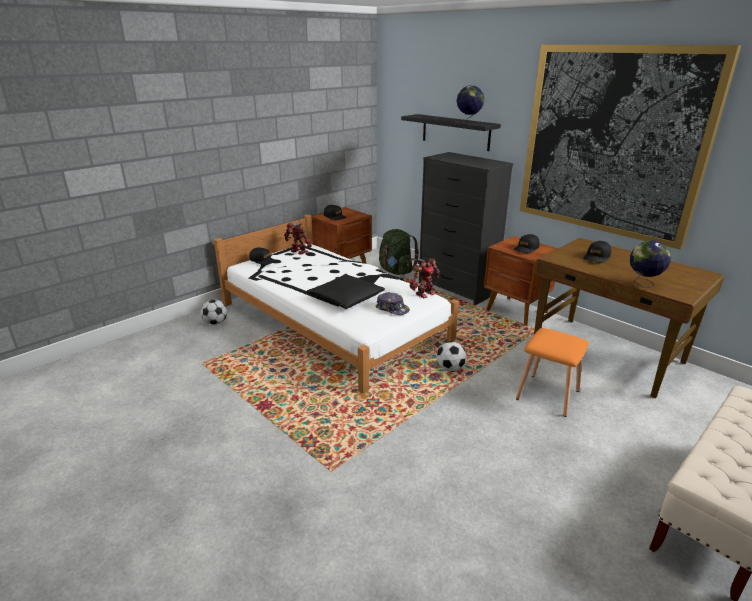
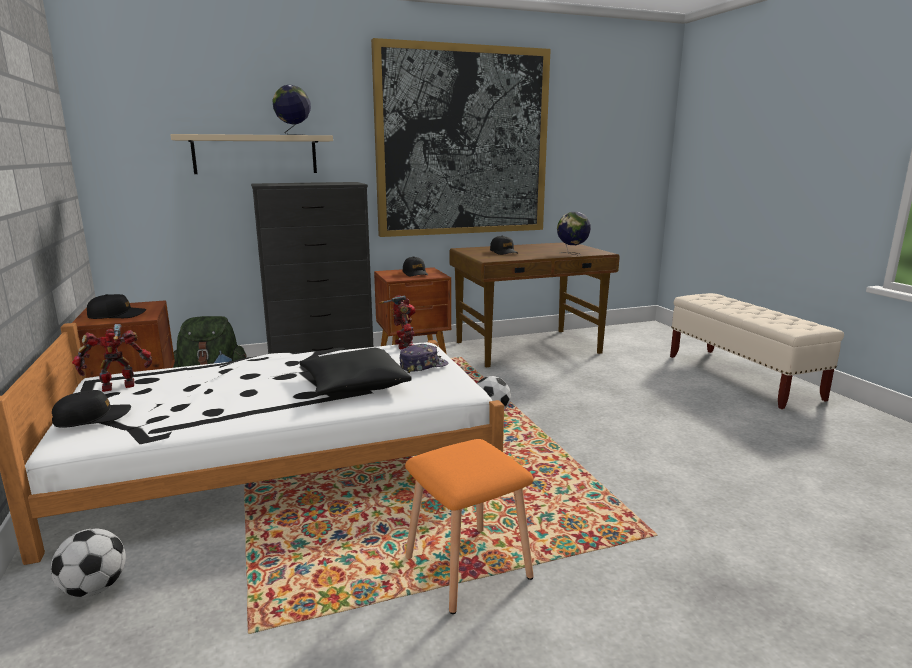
camera: 65 degrees left, 10 degrees down
black shelf [401,114,501,151] -> beige shelf [170,134,333,174]
orange stool [516,328,589,417] -> orange stool moved to [405,439,534,614]

